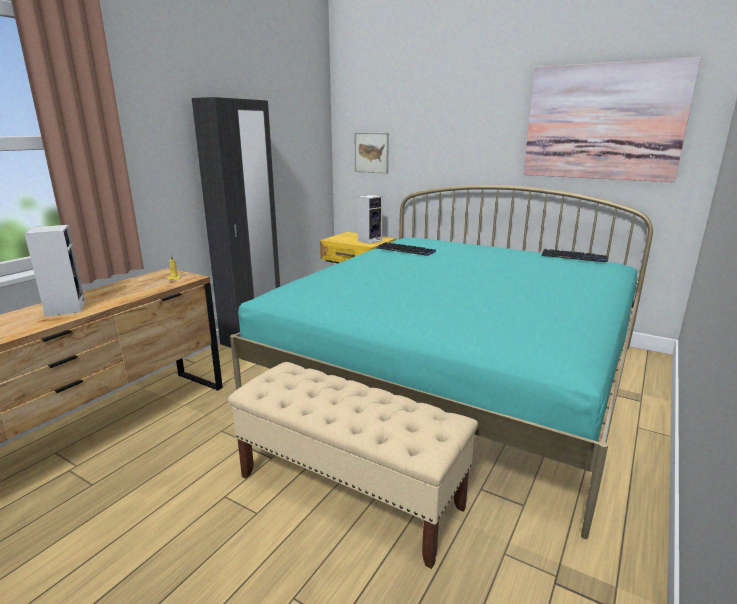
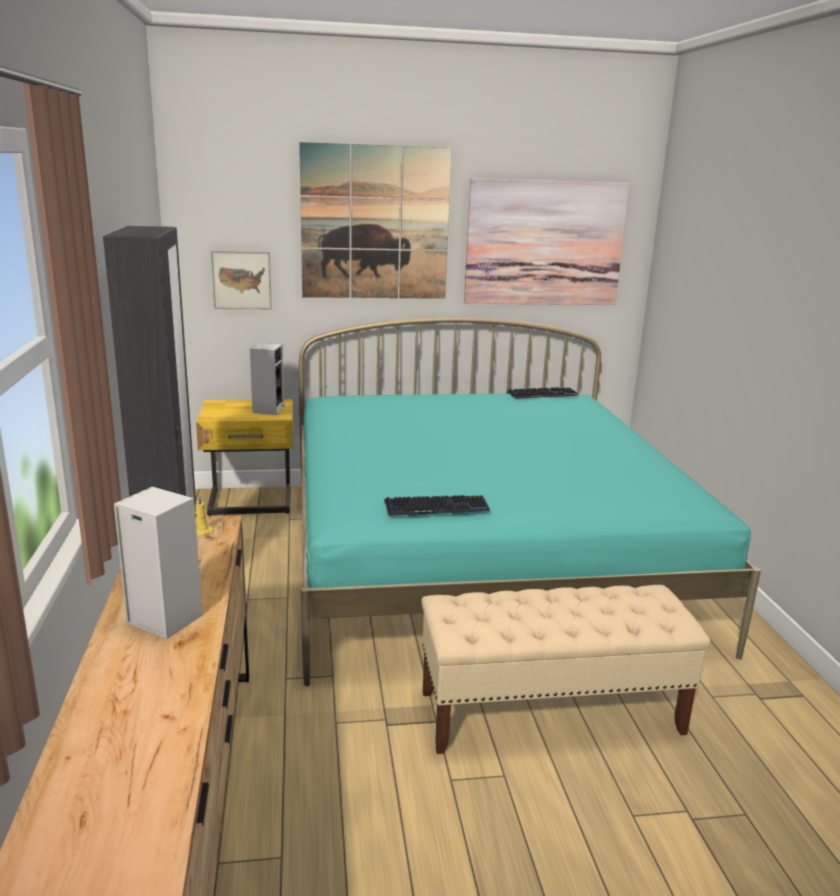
camera: 40 degrees left, 0 degrees up
keyboard [376,242,436,256] -> keyboard moved to [384,495,490,516]
none -> picture [299,142,452,299]

